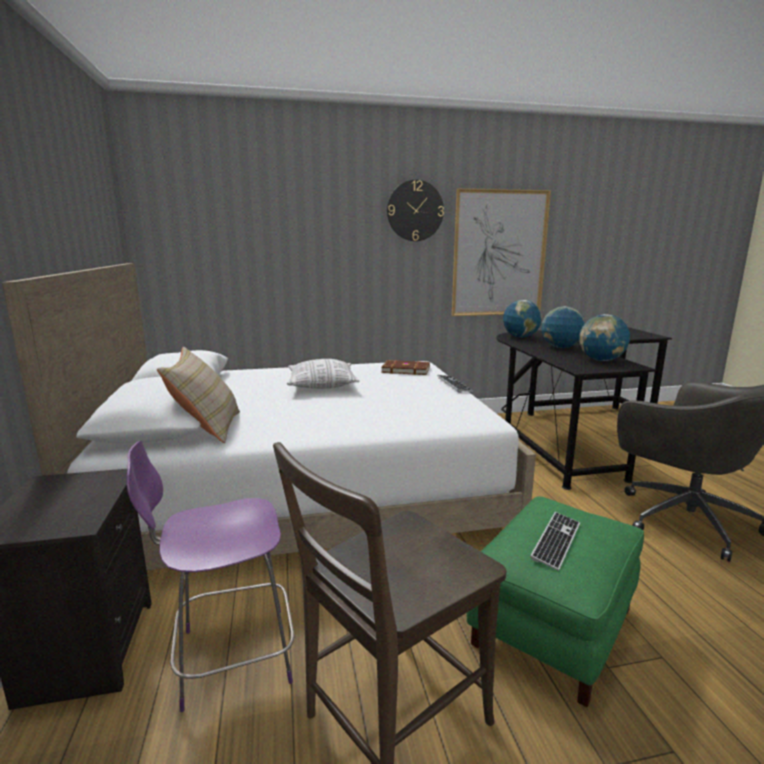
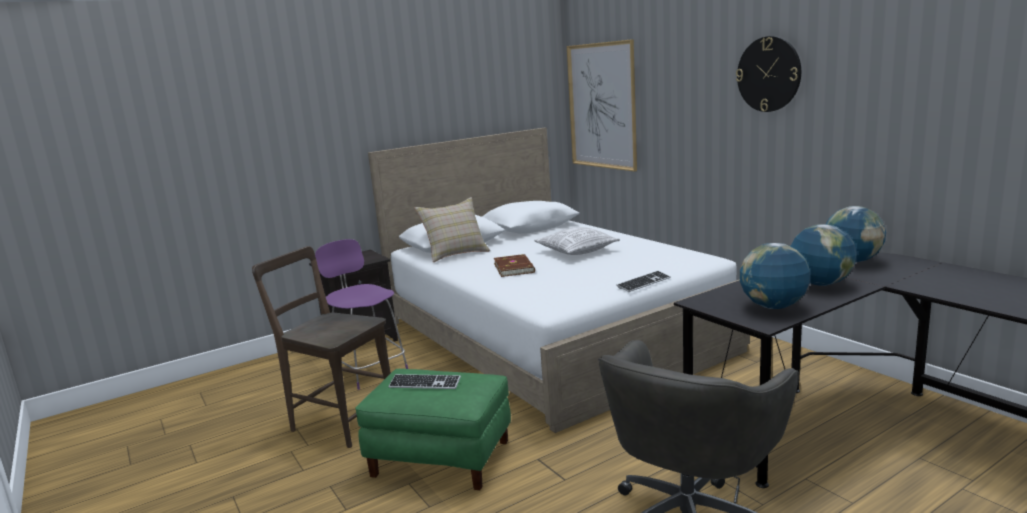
camera: 70 degrees right, 0 degrees up
brown book [381,360,430,375] -> brown book moved to [494,254,535,277]
picture [452,188,551,316] -> picture moved to [567,39,637,171]

